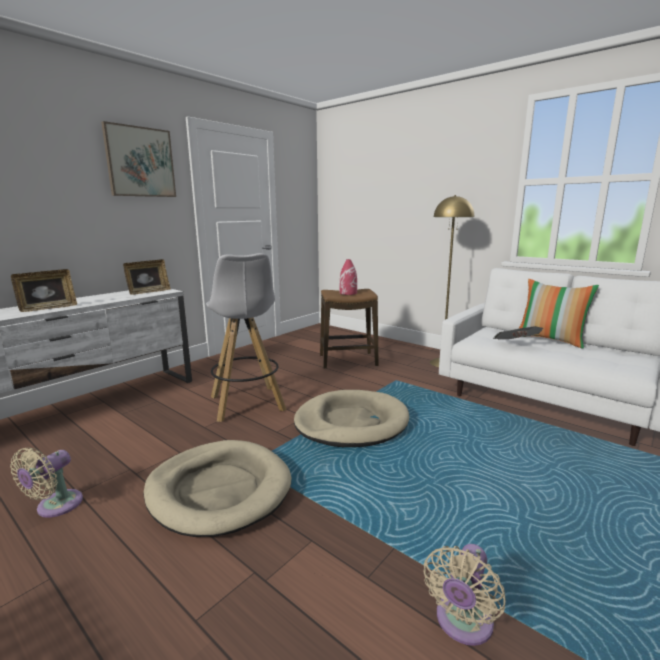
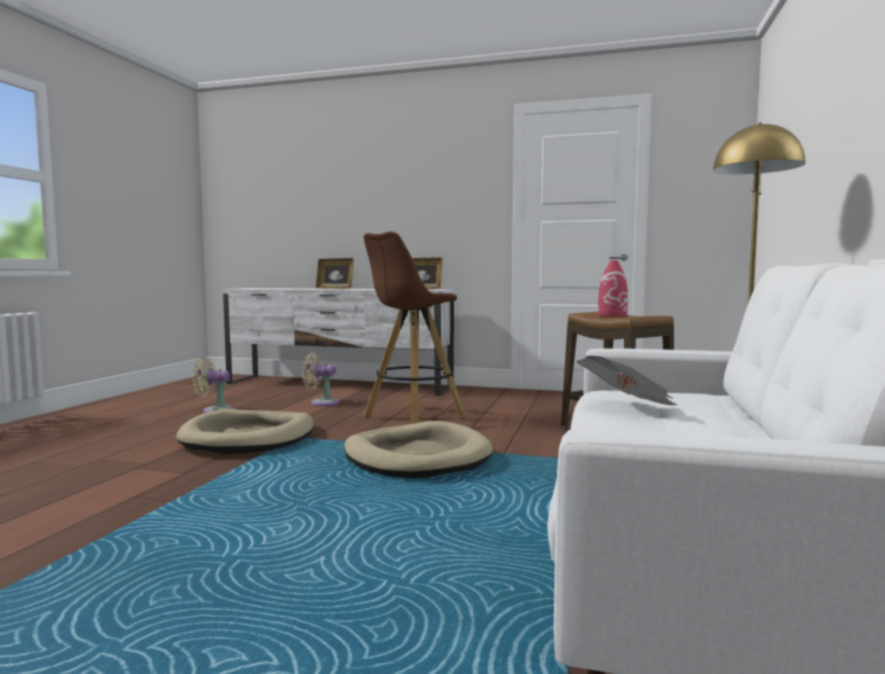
camera: 65 degrees right, 10 degrees down
picture [101,121,176,197] -> none
white stool [206,253,287,422] -> brown stool [364,231,466,424]
beige fan [423,544,506,646] -> beige fan moved to [302,352,339,406]
pillow [519,279,599,349] -> none

